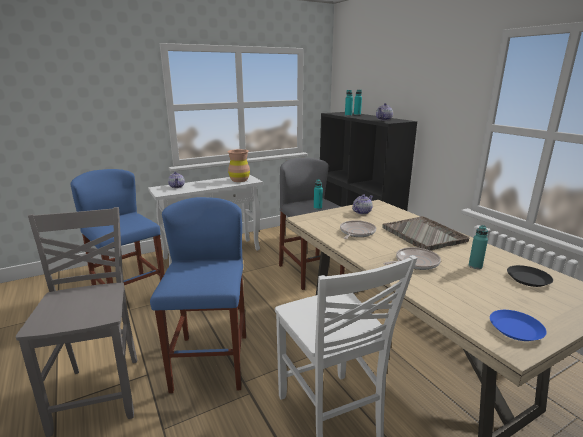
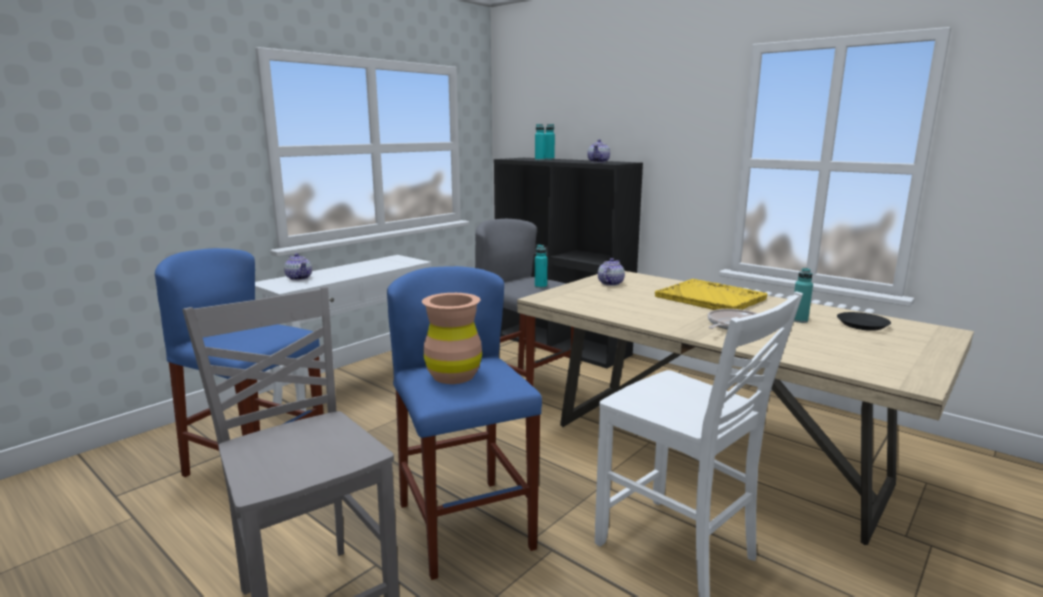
camera: 20 degrees left, 5 degrees down
brown vase [227,149,250,182] -> brown vase moved to [422,293,482,384]
frying pan [340,220,376,239] -> none
grey tray [382,216,469,251] -> yellow tray [655,279,768,310]
blue plate [490,310,547,341] -> none

